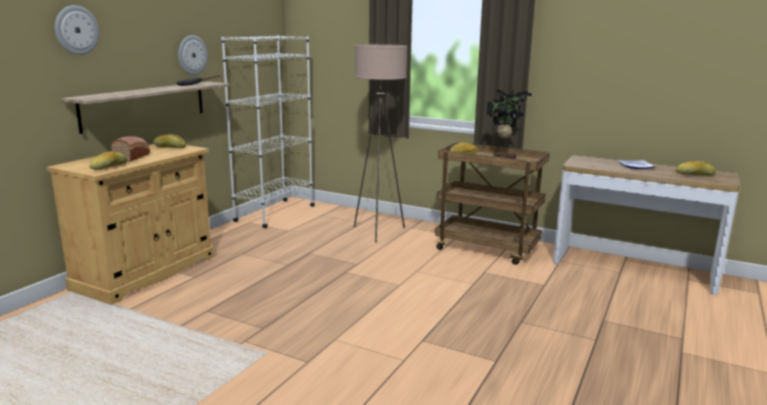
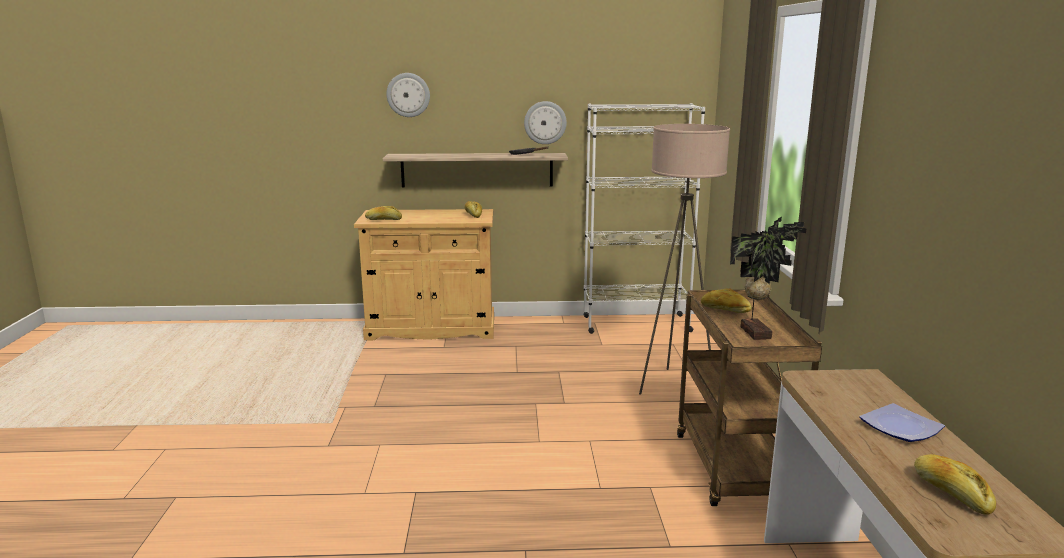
camera: 60 degrees right, 0 degrees up
bread [111,136,150,162] -> none

